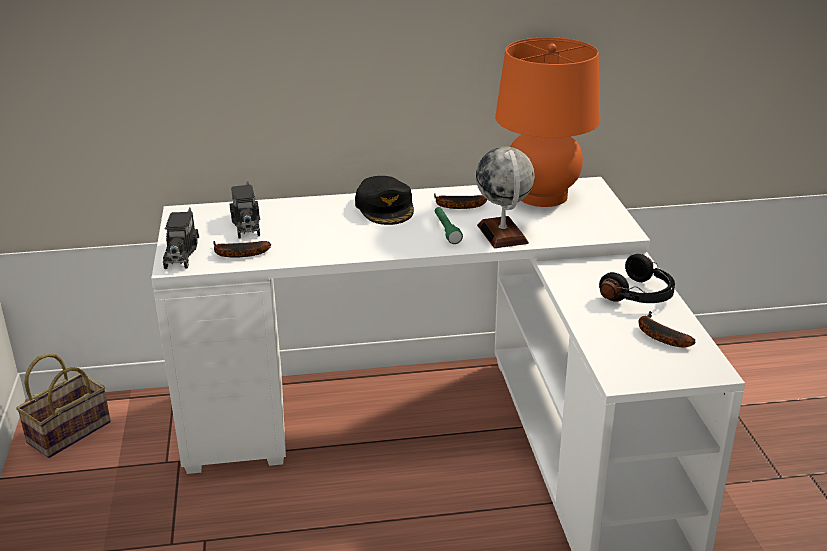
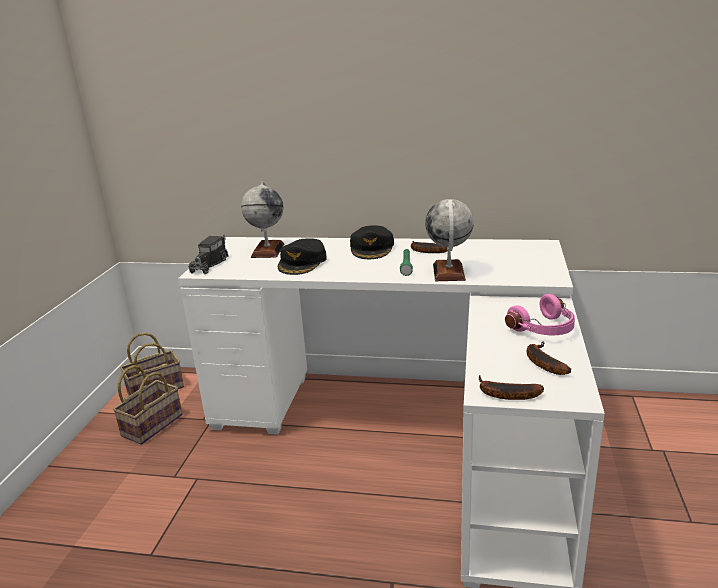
camera: 20 degrees right, 5 degrees down
banana [213,241,271,258] -> banana moved to [479,375,544,400]
toy truck [230,181,260,239] -> globe [241,182,284,258]
orange table lamp [495,37,600,207] -> none
black headphones [599,254,675,303] -> pink headphones [505,294,575,335]
none -> basket [113,365,183,445]
none -> black cap [278,238,326,275]

